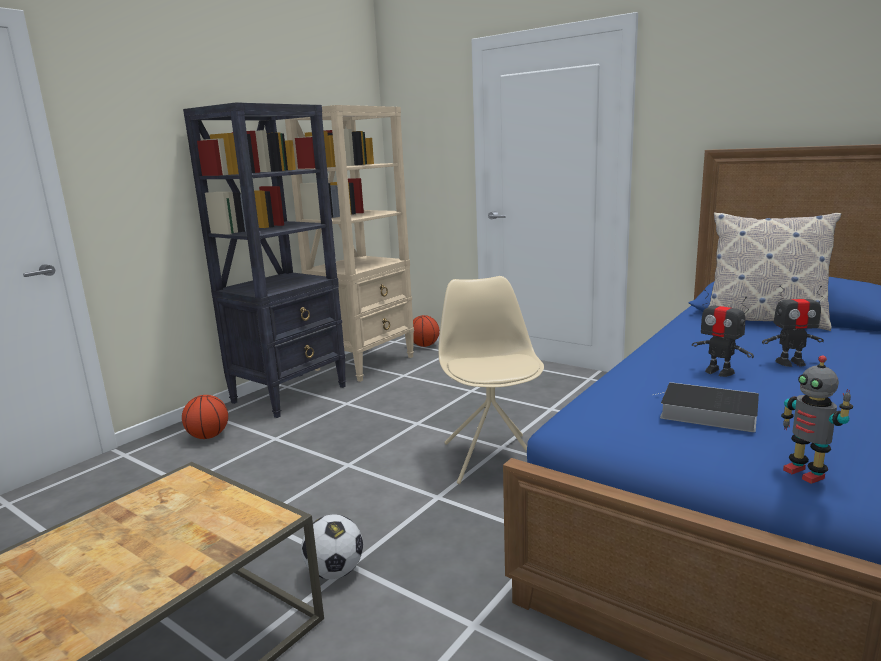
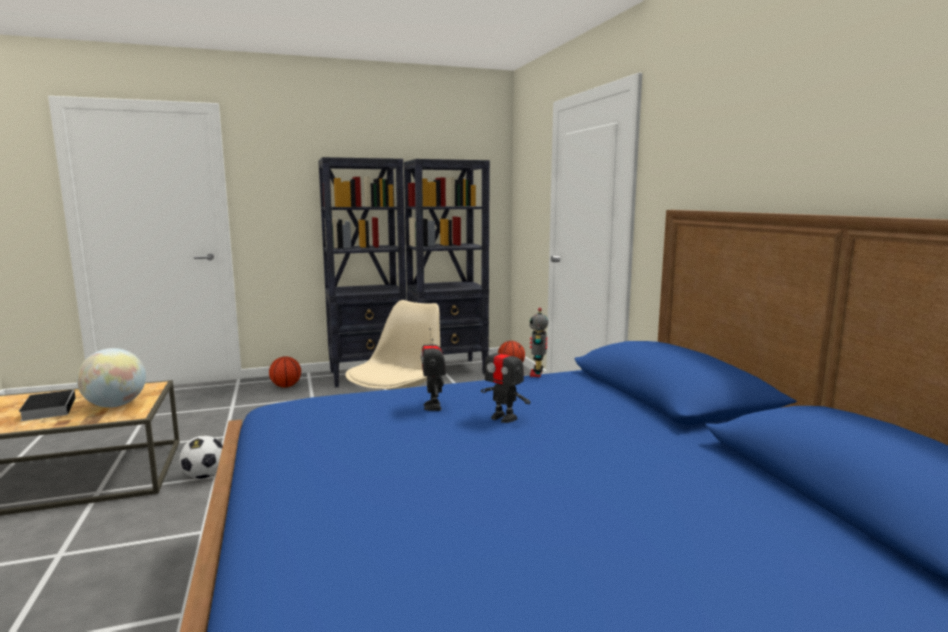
camera: 35 degrees right, 5 degrees down
beige bookcase [285,105,414,382] -> black bookcase [404,159,490,373]
book [653,382,759,432] -> book moved to [19,390,76,421]
pillow [708,212,841,331] -> none
toy robot [781,355,853,484] -> toy robot moved to [529,308,548,377]
none -> globe [77,348,146,408]

